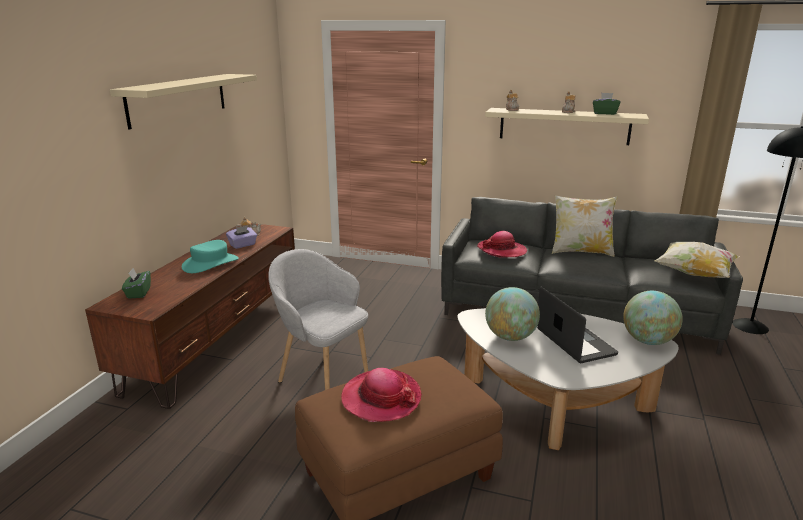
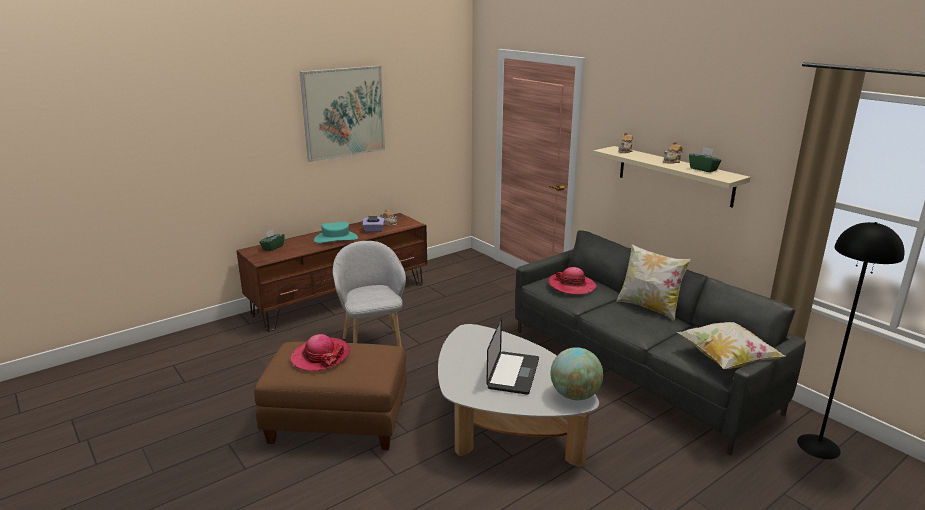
camera: 35 degrees right, 0 degrees up
beige shelf [110,74,257,129] -> picture [300,66,385,162]
globe [485,287,540,341] -> none

